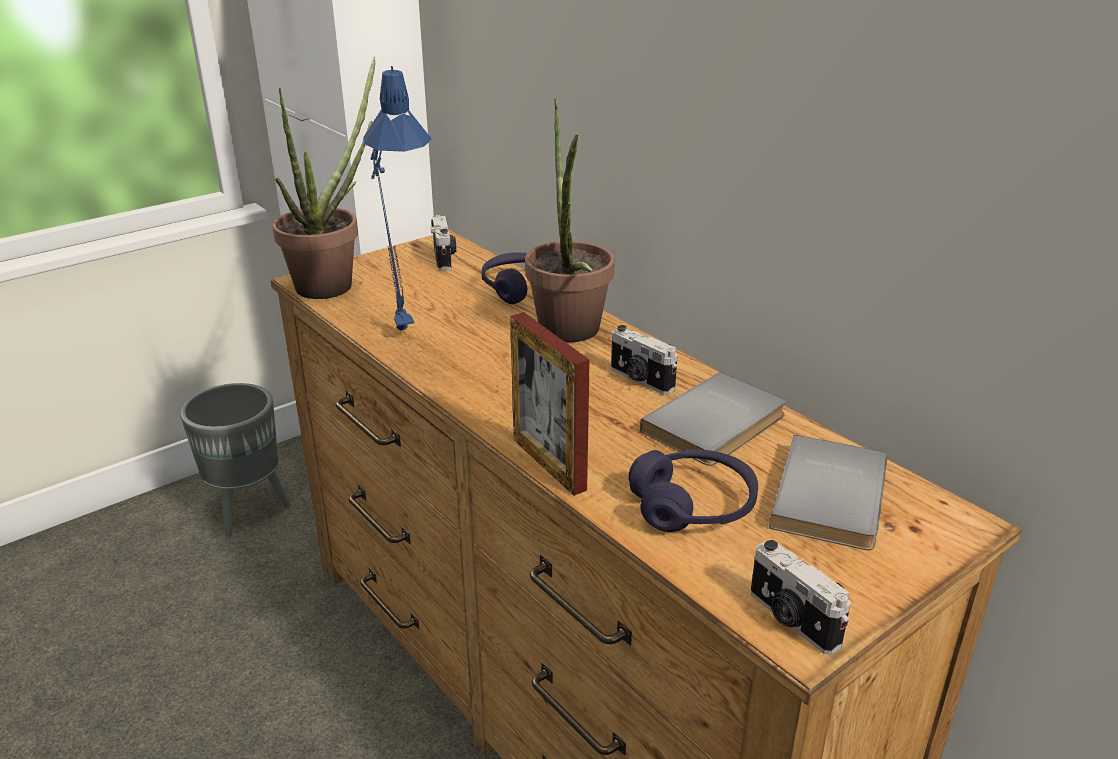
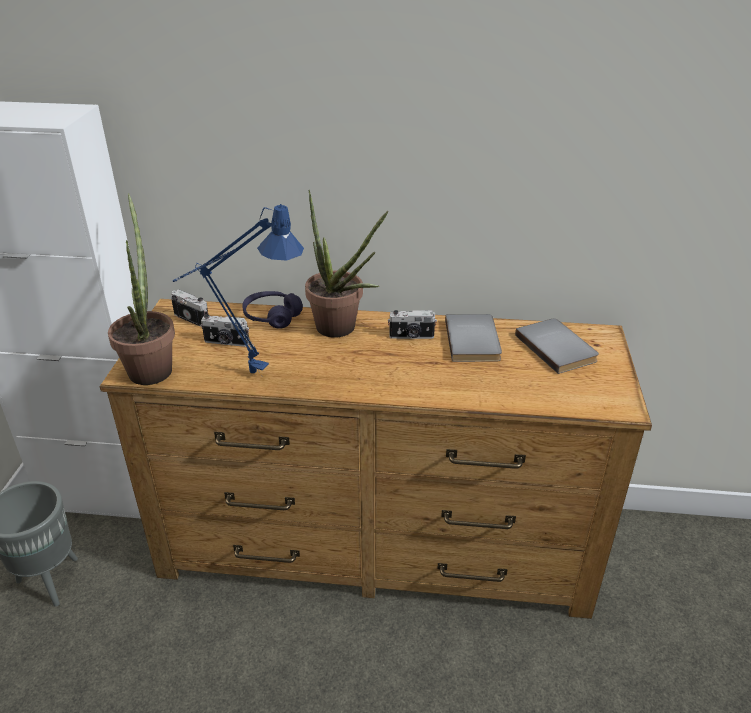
camera: 45 degrees left, 5 degrees up
picture frame [510,312,590,496] -> none
purple headphones [629,449,758,532] -> none
camera [750,540,851,655] -> camera moved to [201,314,249,347]

